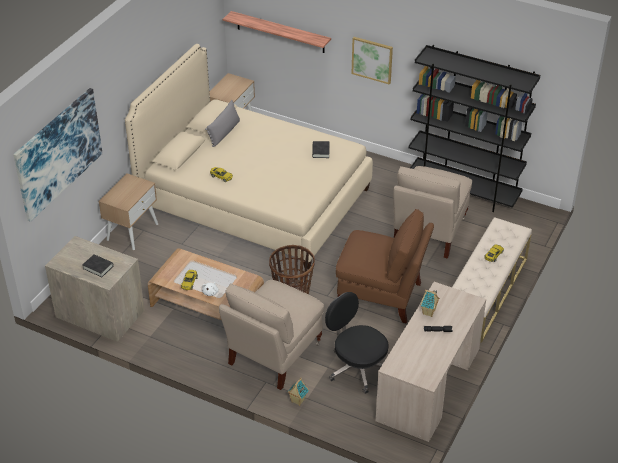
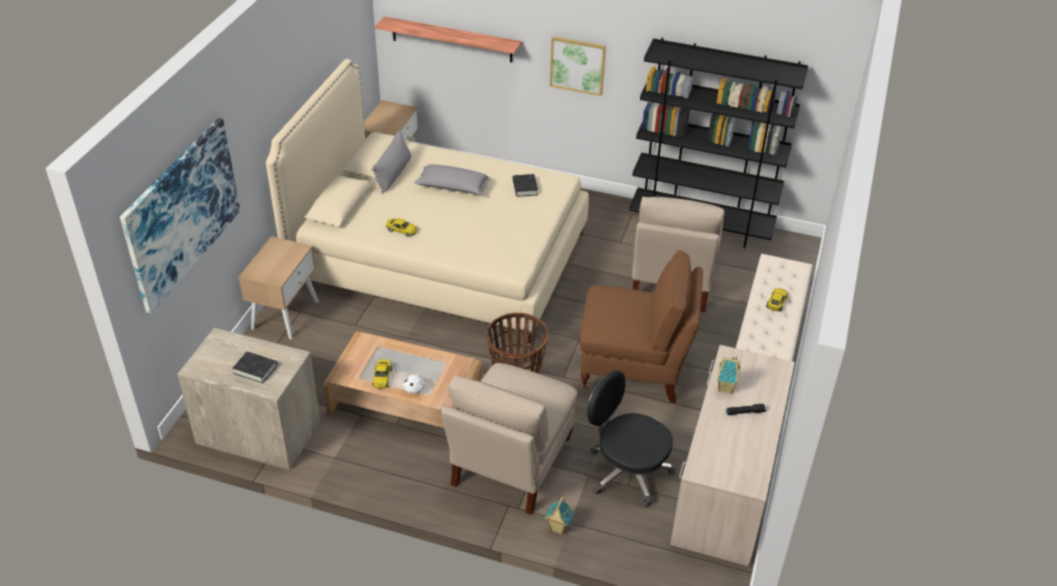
camera: 10 degrees left, 0 degrees up
none -> grey pillow [414,165,491,195]

